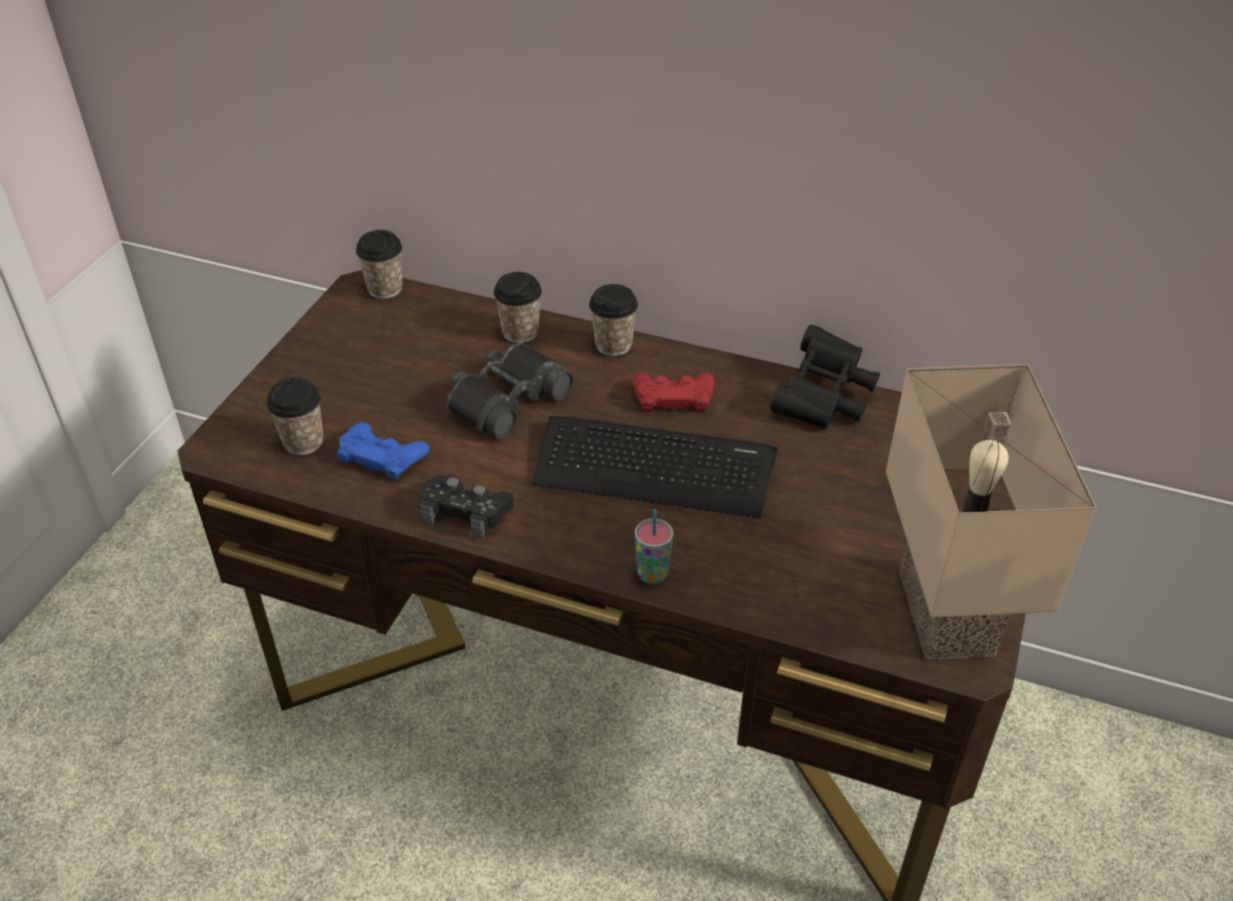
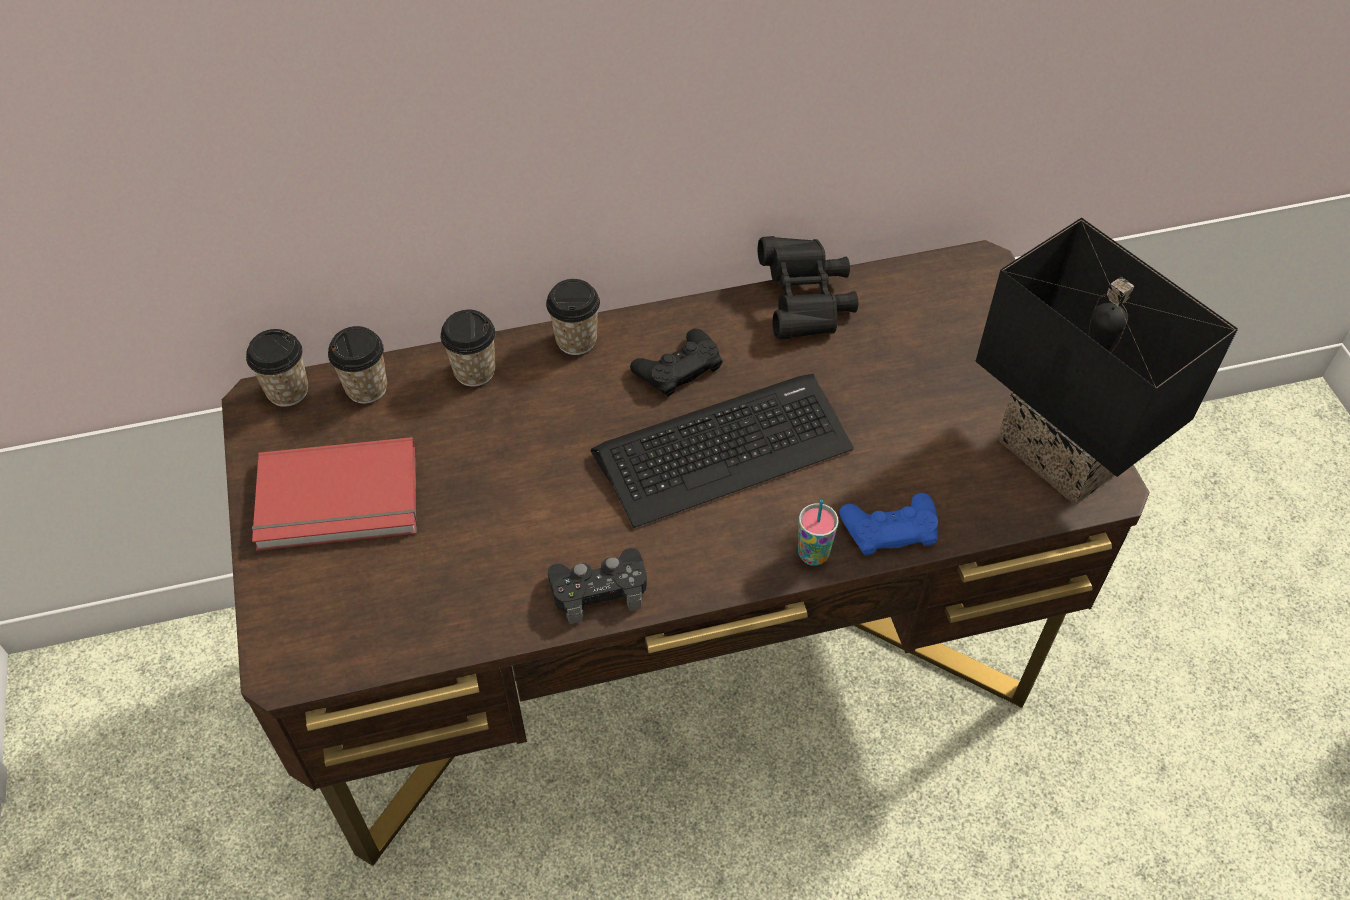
camera: 35 degrees left, 10 degrees up
cup [267,378,323,455] -> cup moved to [328,326,387,404]
blue game controller [336,422,429,480] -> blue game controller moved to [839,493,938,555]
black binoculars [446,343,572,439] -> none
red game controller [632,373,714,412] -> black game controller [630,329,723,396]
beige table lamp [886,364,1096,660] -> black table lamp [976,218,1238,506]
none -> red book [252,437,417,551]

